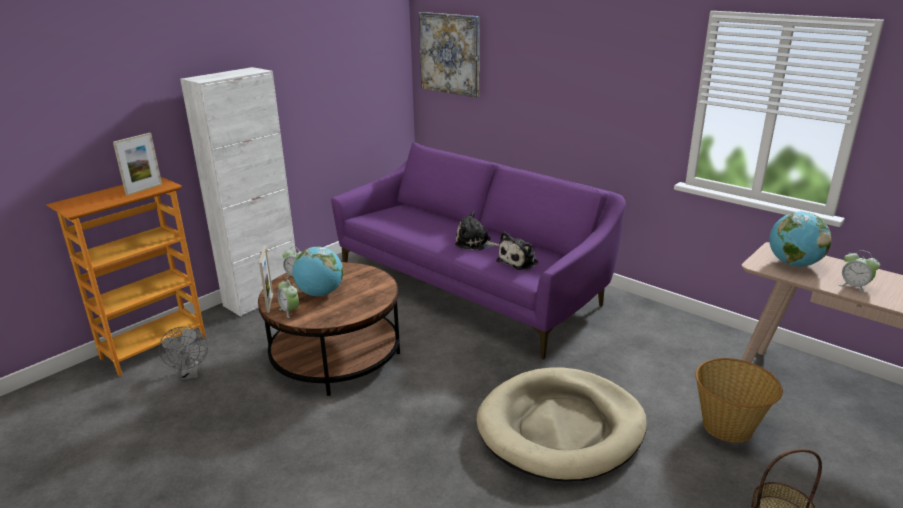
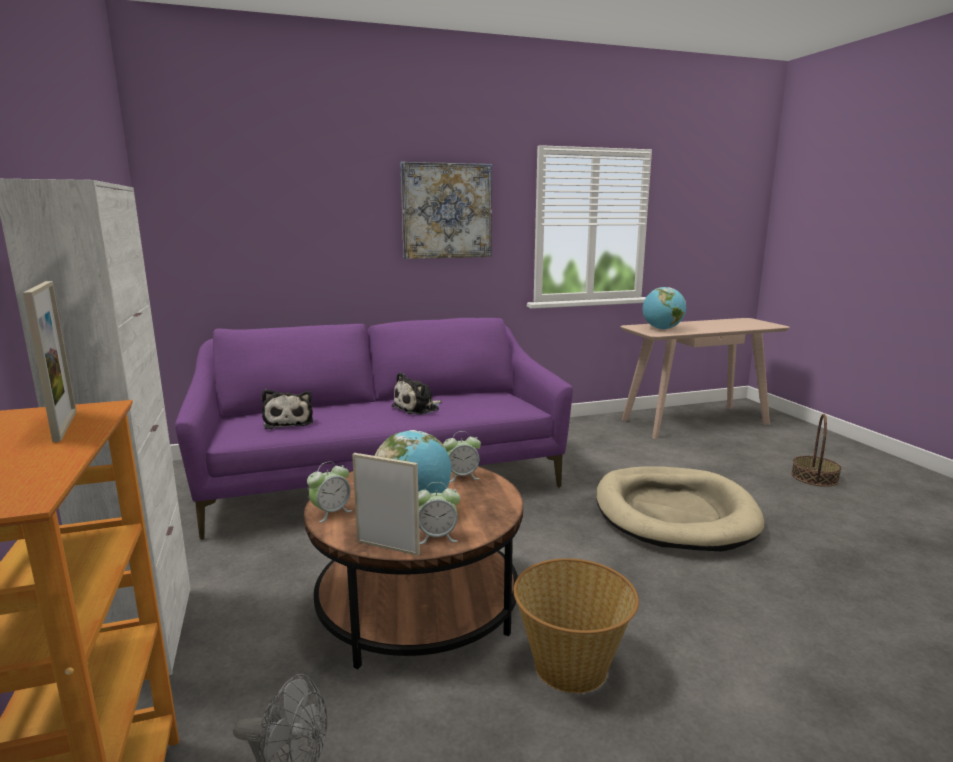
camera: 60 degrees left, 10 degrees down
picture [419,12,480,98] -> picture moved to [400,162,492,259]
plush toy [496,232,538,270] -> plush toy moved to [262,389,313,429]
basket [695,358,783,443] -> basket moved to [514,558,639,693]
alarm clock [839,250,880,294] -> alarm clock moved to [443,431,481,482]

